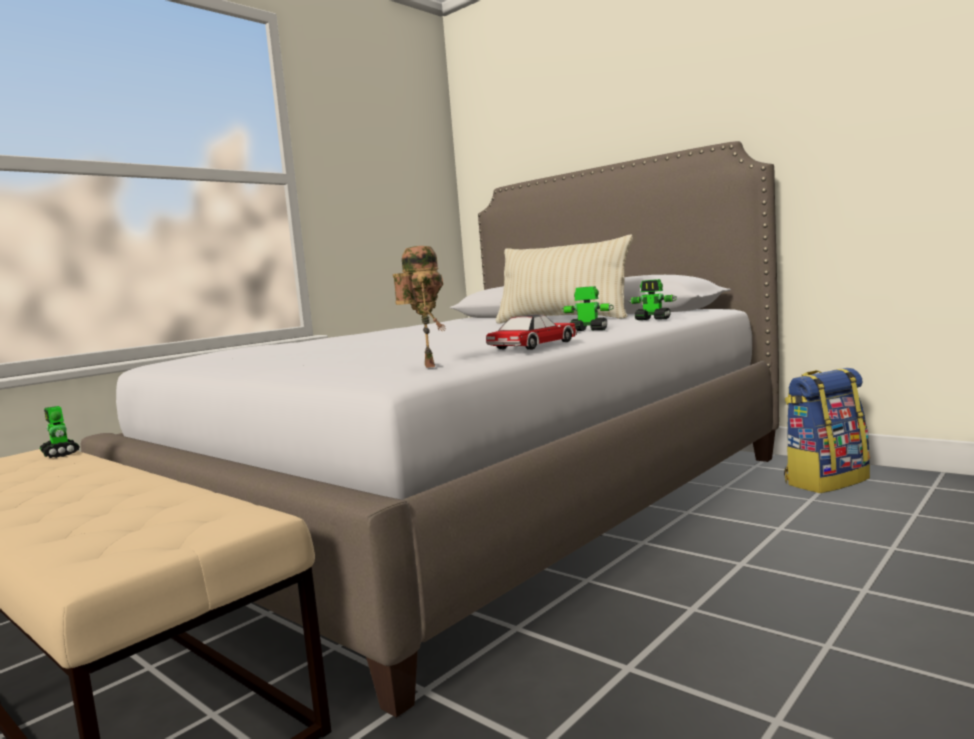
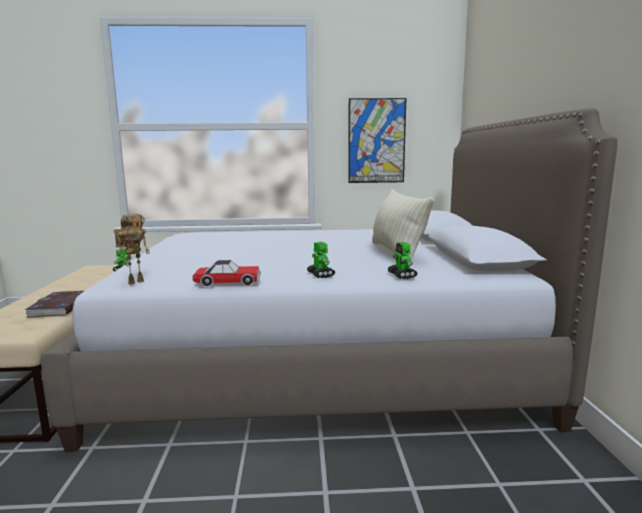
camera: 45 degrees right, 5 degrees up
backpack [784,368,870,493] -> none
none -> book [25,291,84,317]
none -> picture [348,98,406,183]

